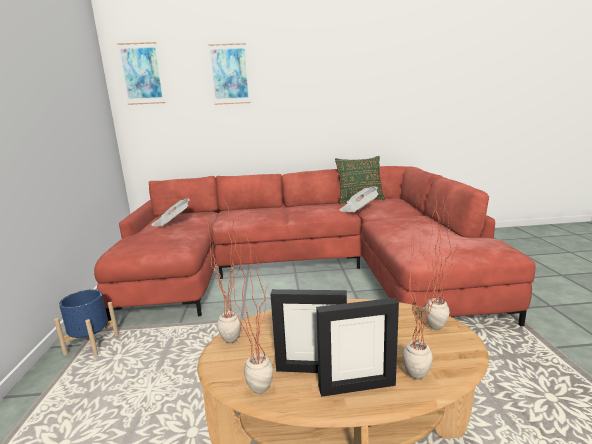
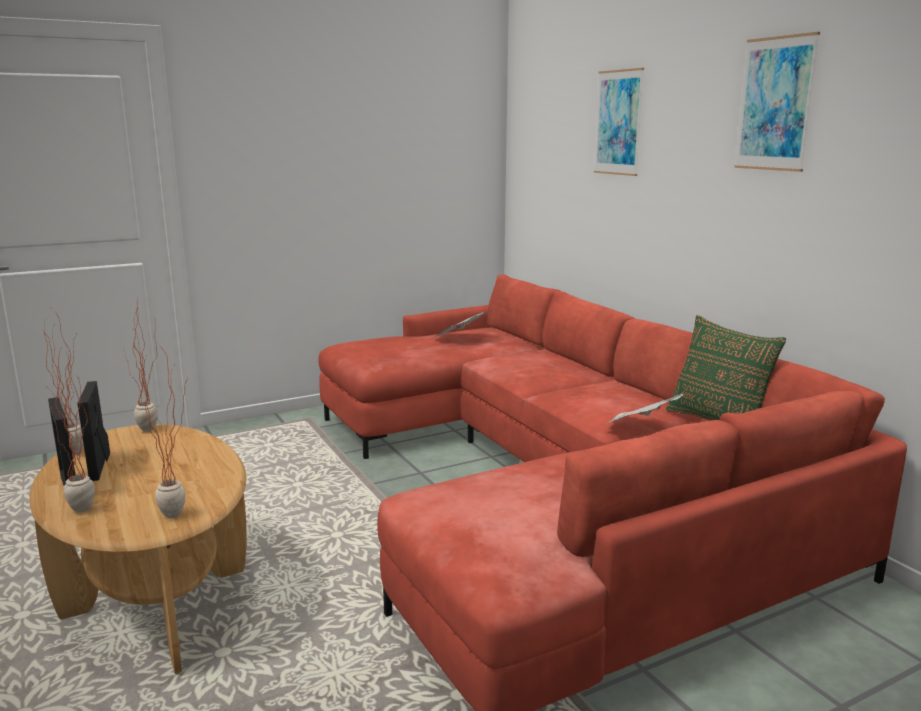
camera: 65 degrees right, 0 degrees up
blue planter [54,289,119,356] -> none
picture [117,42,165,105] -> picture moved to [734,32,820,172]

